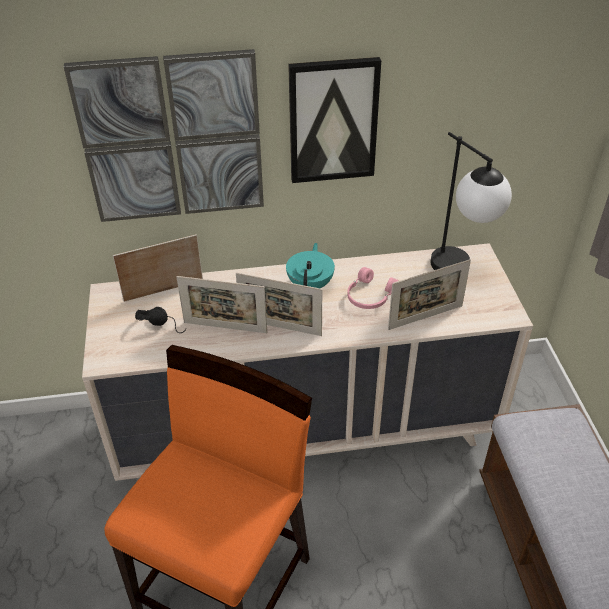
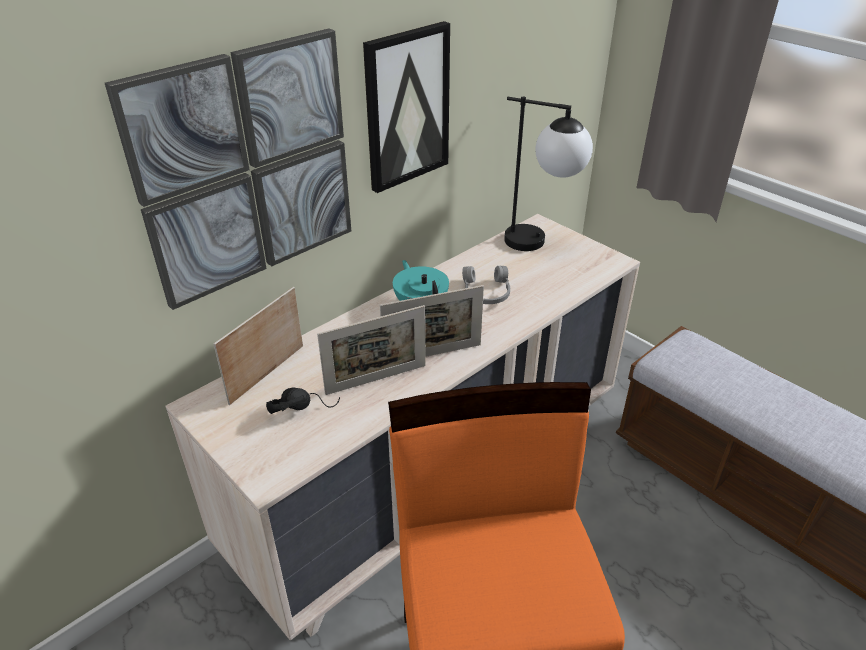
camera: 35 degrees left, 5 degrees down
pink headphones [347,267,398,309] -> grey headphones [462,266,510,304]
picture frame [388,259,471,330] -> none

